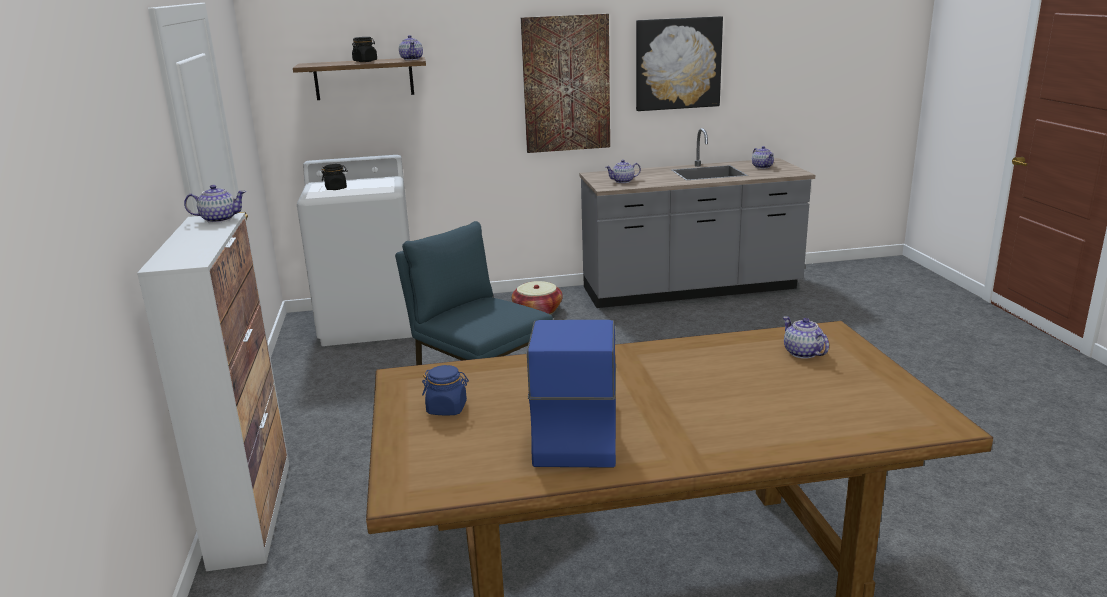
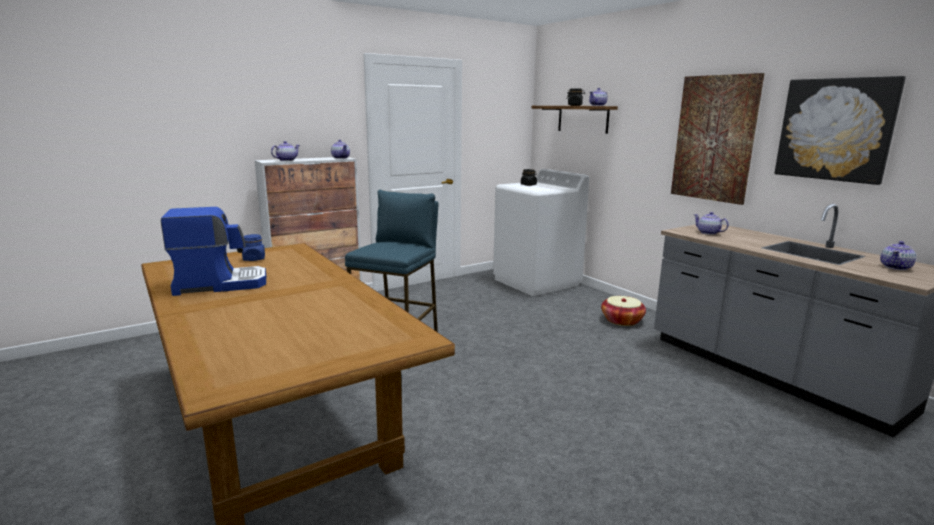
camera: 65 degrees right, 5 degrees down
teapot [783,316,829,359] -> teapot moved to [271,141,300,161]

